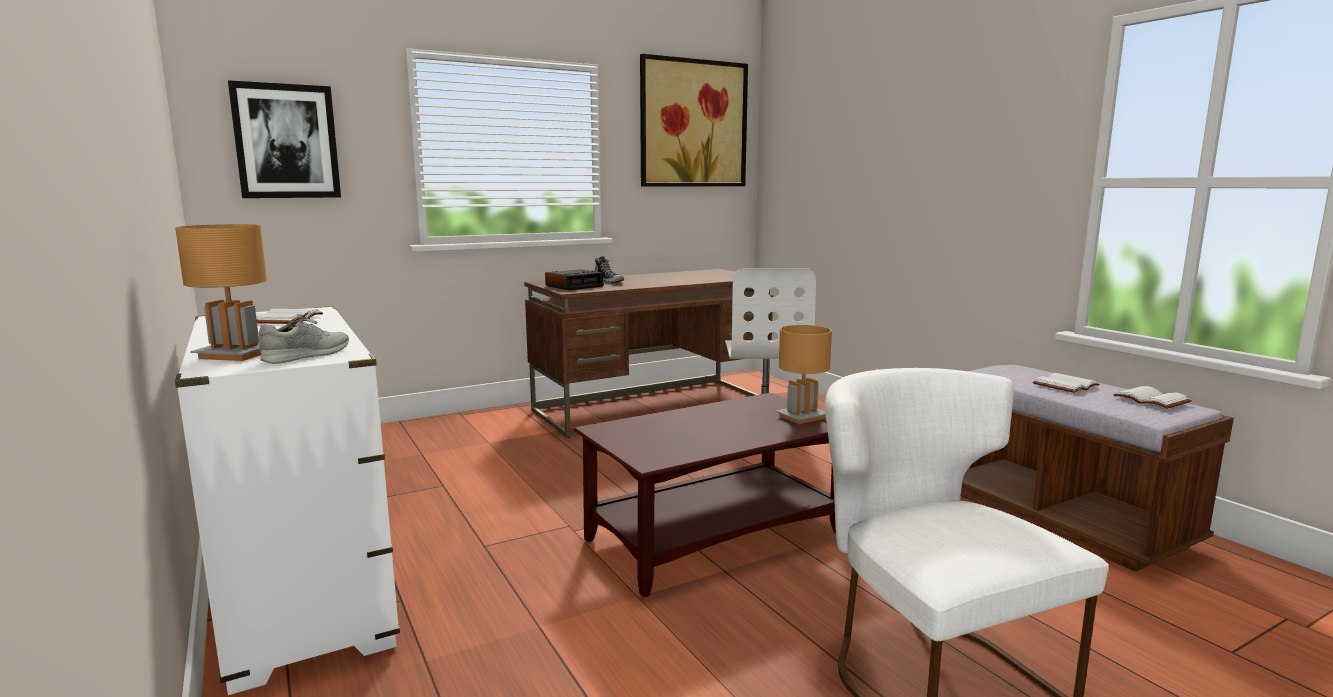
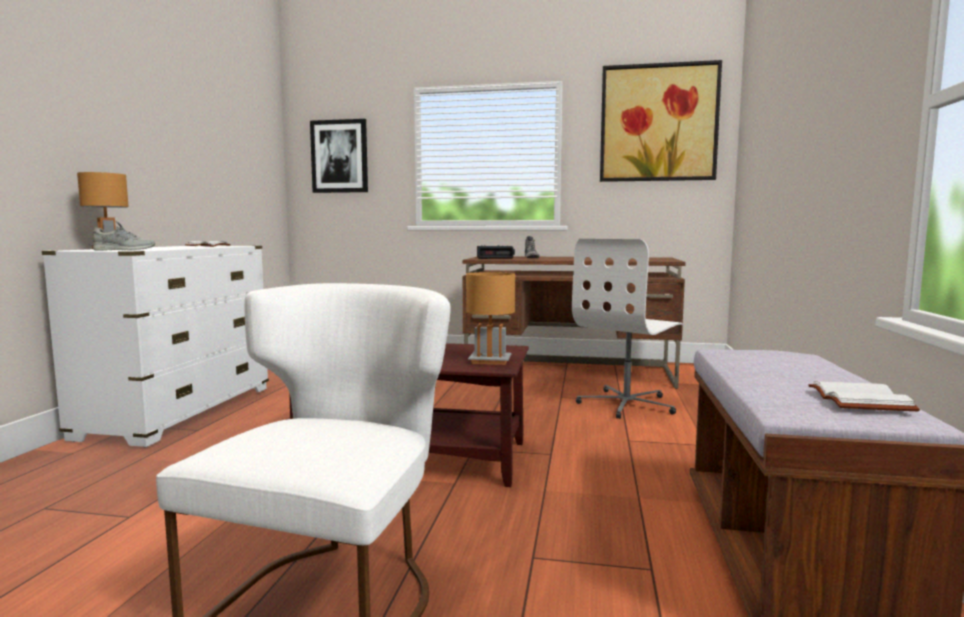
camera: 40 degrees right, 5 degrees down
white book [1033,373,1100,393] -> none

